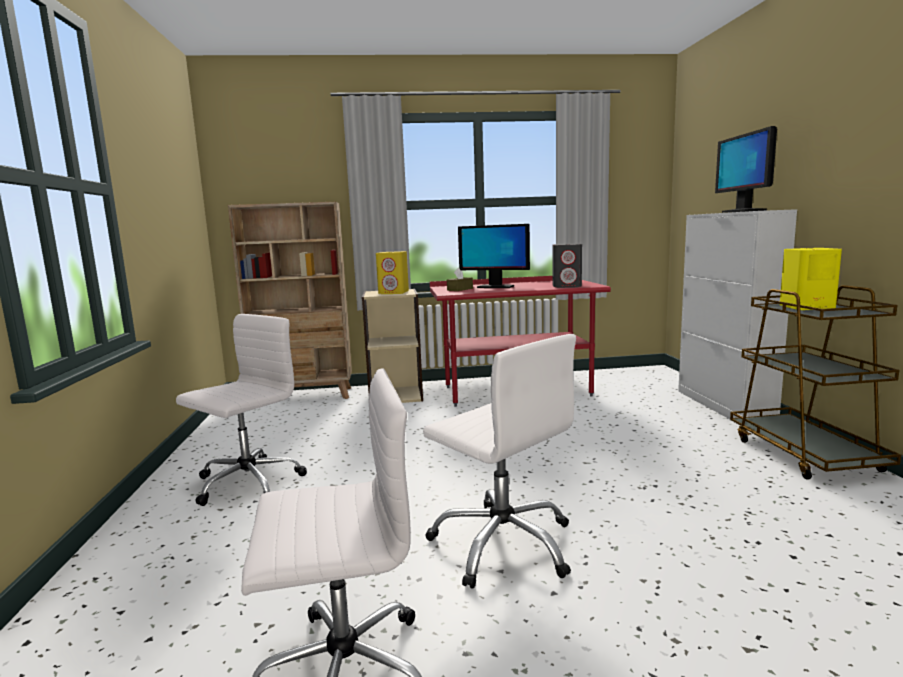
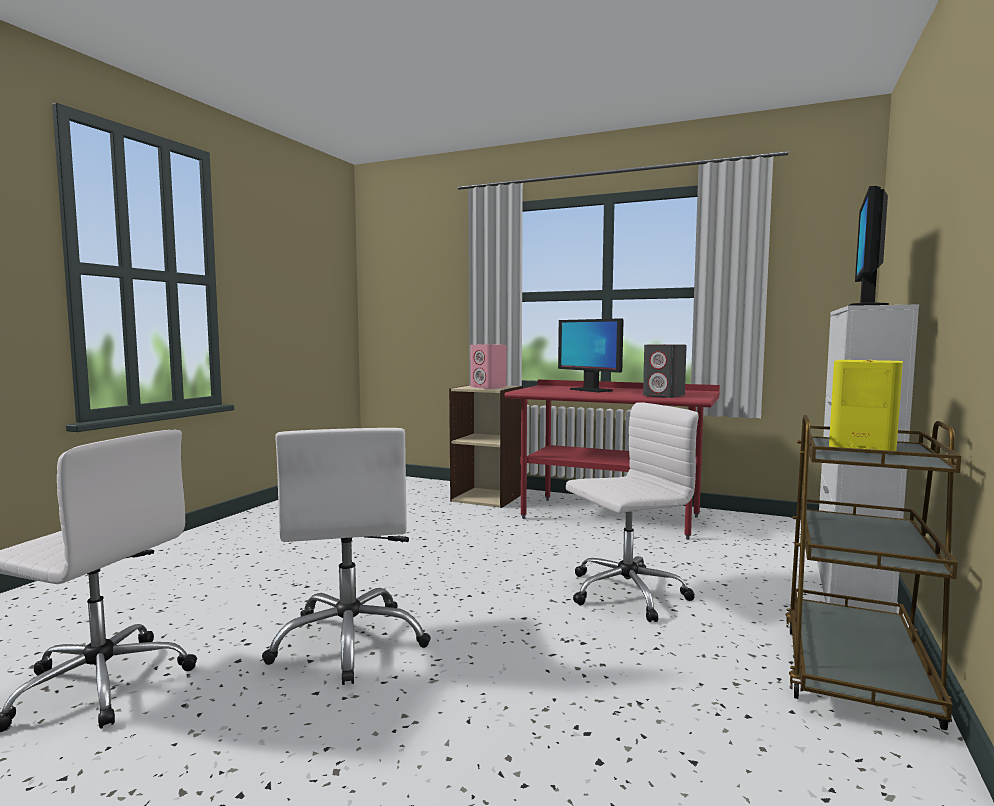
camera: 30 degrees right, 5 degrees down
white office chair [176,314,307,506] -> white office chair moved to [566,402,698,622]
beige bookcase [228,202,352,399] -> none
yellow speaker [376,251,409,294] -> pink speaker [471,344,506,389]
brown tissue box [447,268,473,291] -> none

